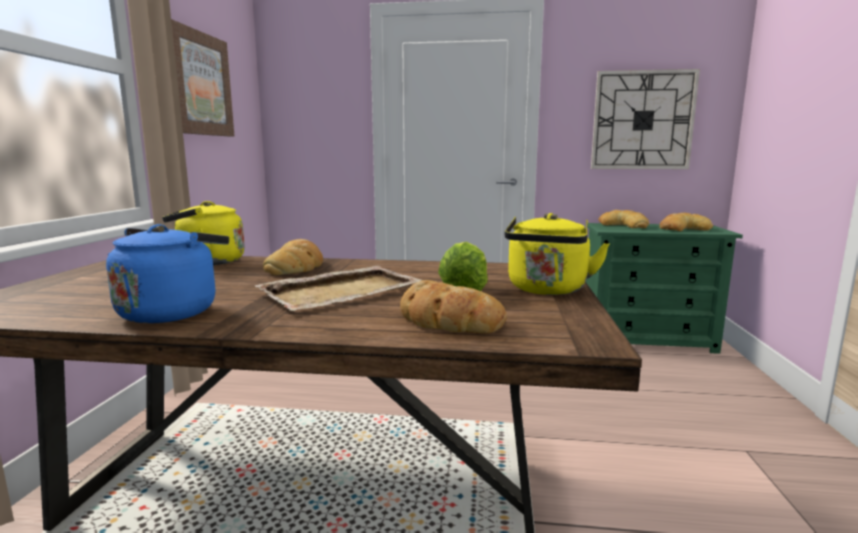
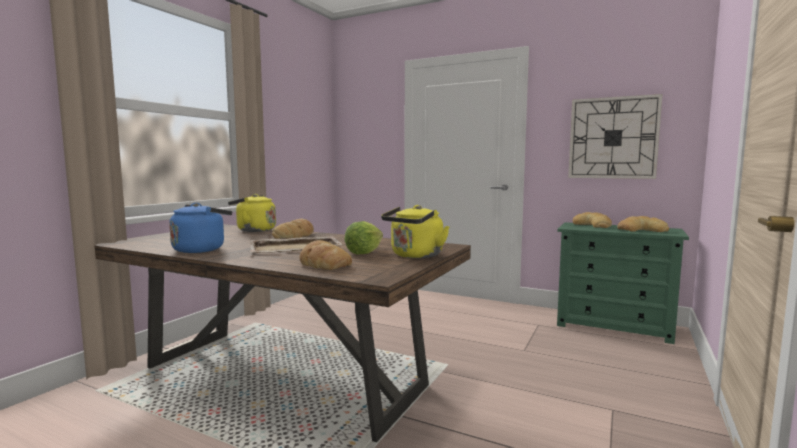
camera: 20 degrees right, 5 degrees down
picture [171,19,234,136] -> none

